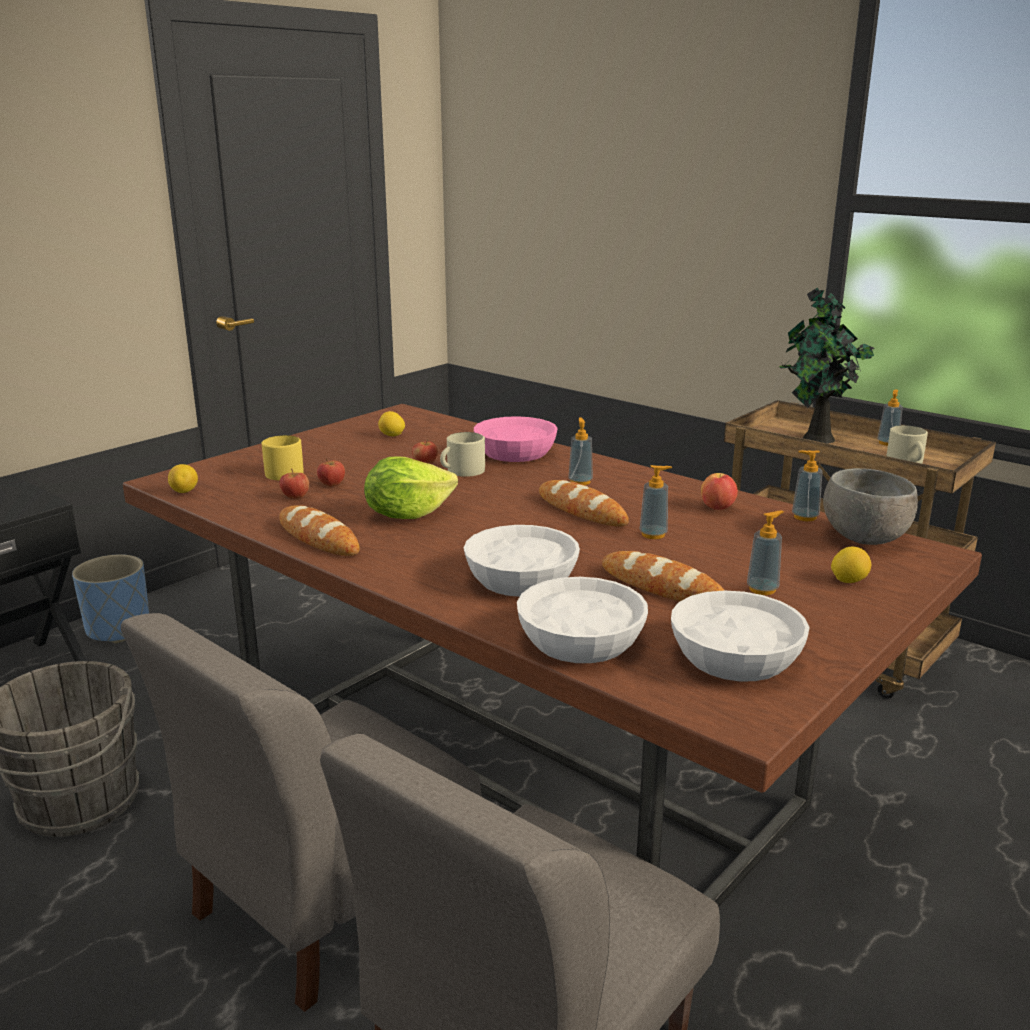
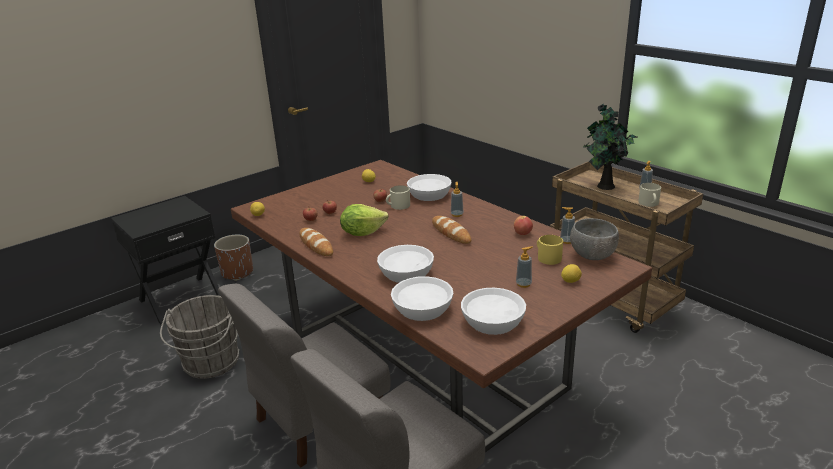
camera: 10 degrees right, 5 degrees up
blue planter [72,554,149,644] -> brown planter [214,235,253,281]
yellow mug [262,435,303,480] -> yellow mug moved to [537,235,563,265]
pink bowl [474,416,558,462] -> white bowl [407,174,452,201]
bread [602,551,724,601] -> none
soap dispenser [640,465,672,539] -> none

